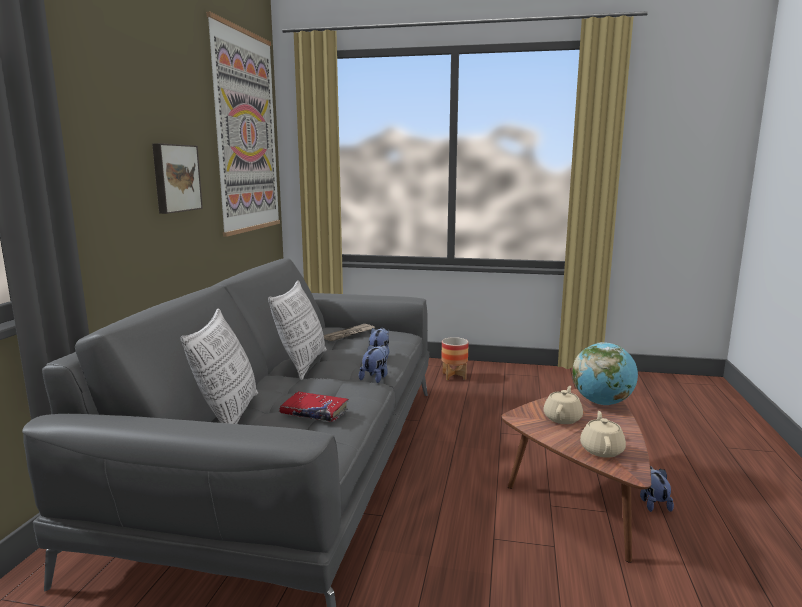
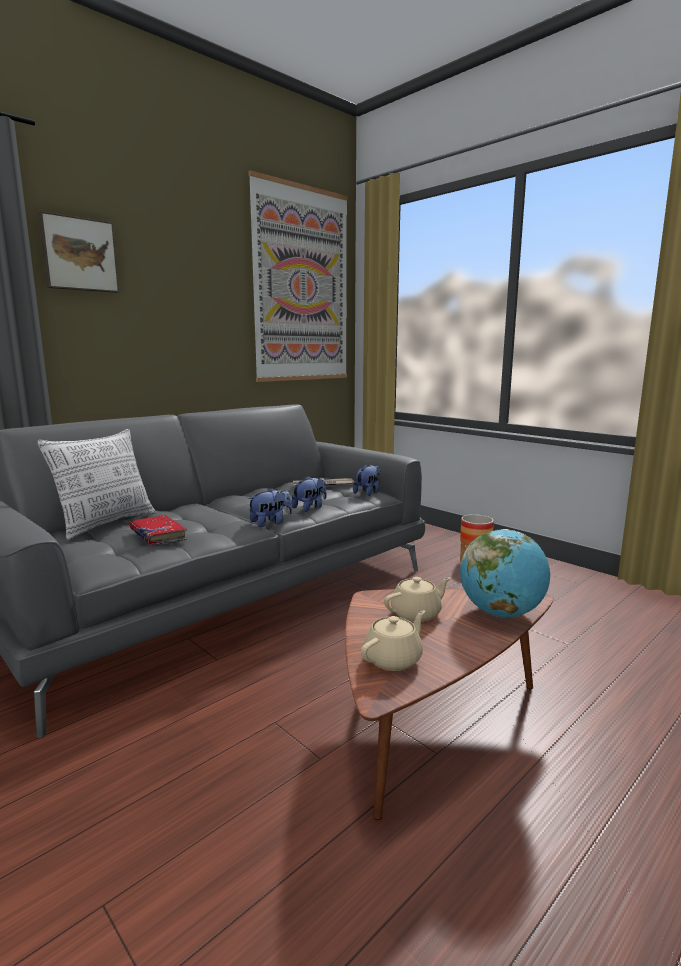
camera: 35 degrees right, 0 degrees up
picture [152,143,203,214] -> picture moved to [38,211,119,293]
pillow [268,280,327,380] -> none
plush toy [640,466,674,512] -> plush toy moved to [353,464,381,496]

